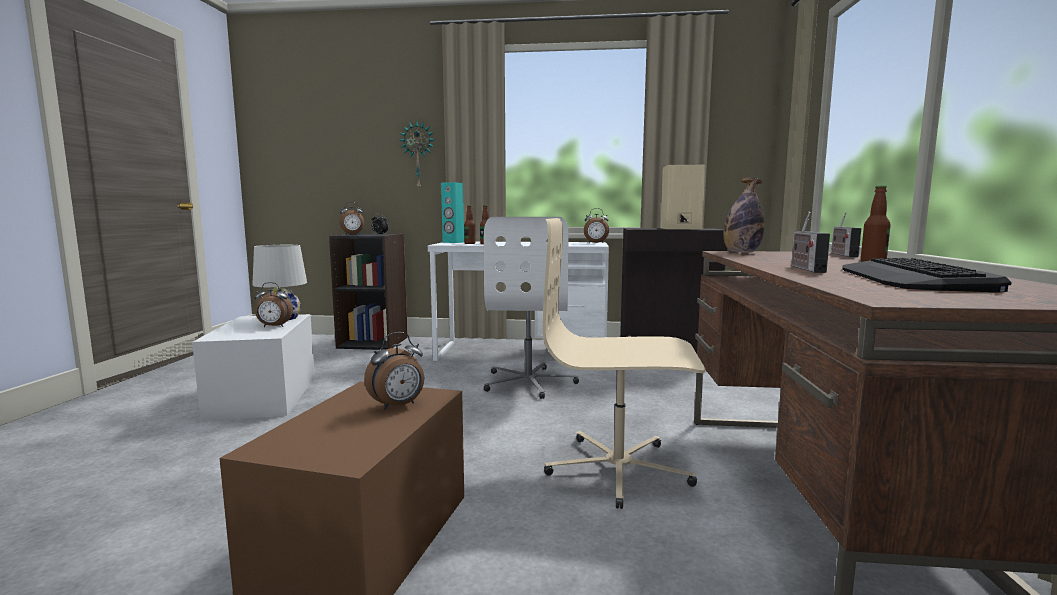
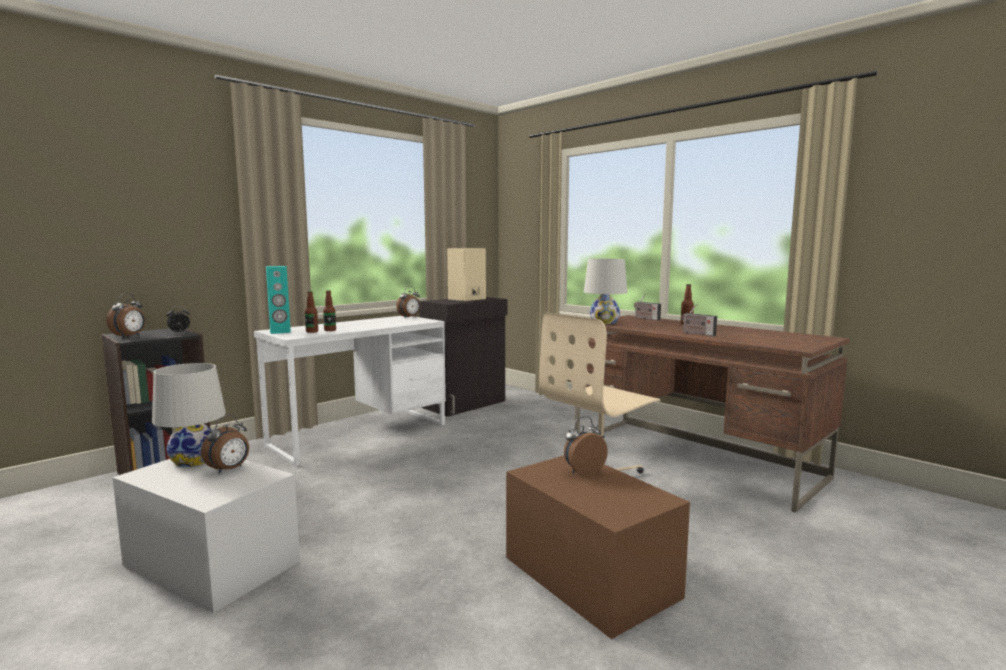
camera: 50 degrees left, 0 degrees up
alarm clock [364,332,424,410] -> alarm clock turned 120 degrees counterclockwise [564,416,608,476]
wall clock [399,120,435,189] -> none
white office chair [484,217,579,399] -> none
bottle [723,178,765,253] -> white table lamp [584,259,627,324]
keyboard [842,258,1011,292] -> none

